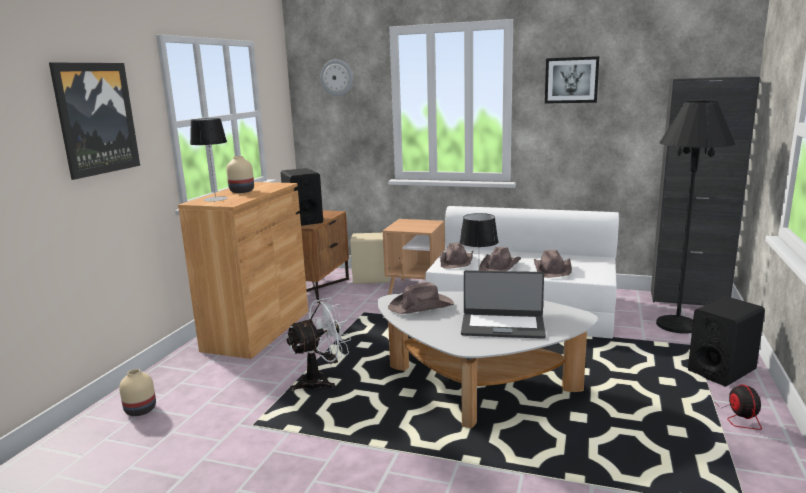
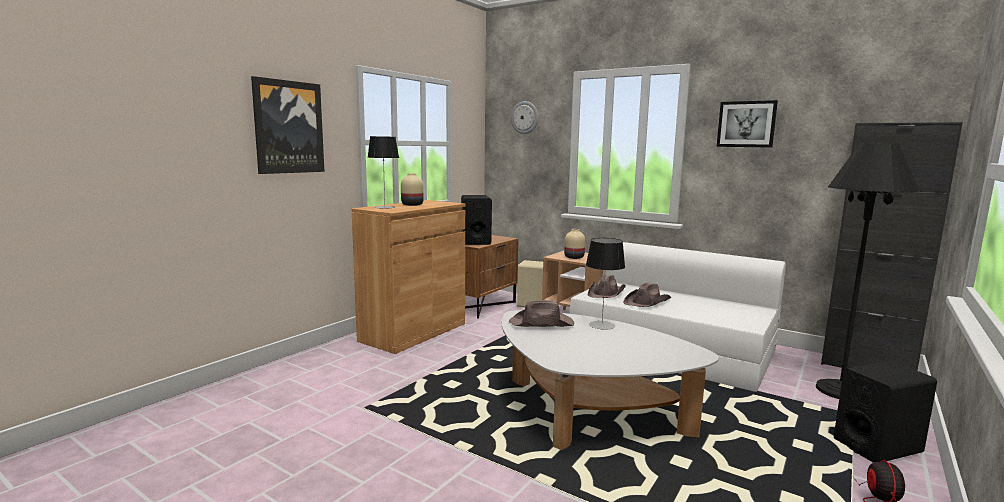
camera: 15 degrees right, 5 degrees down
beige vase [119,369,156,416] -> beige vase moved to [564,229,585,259]
white fan [285,297,351,391] -> none
laptop [461,270,546,339] -> none
brown hat [534,250,572,278] -> none

